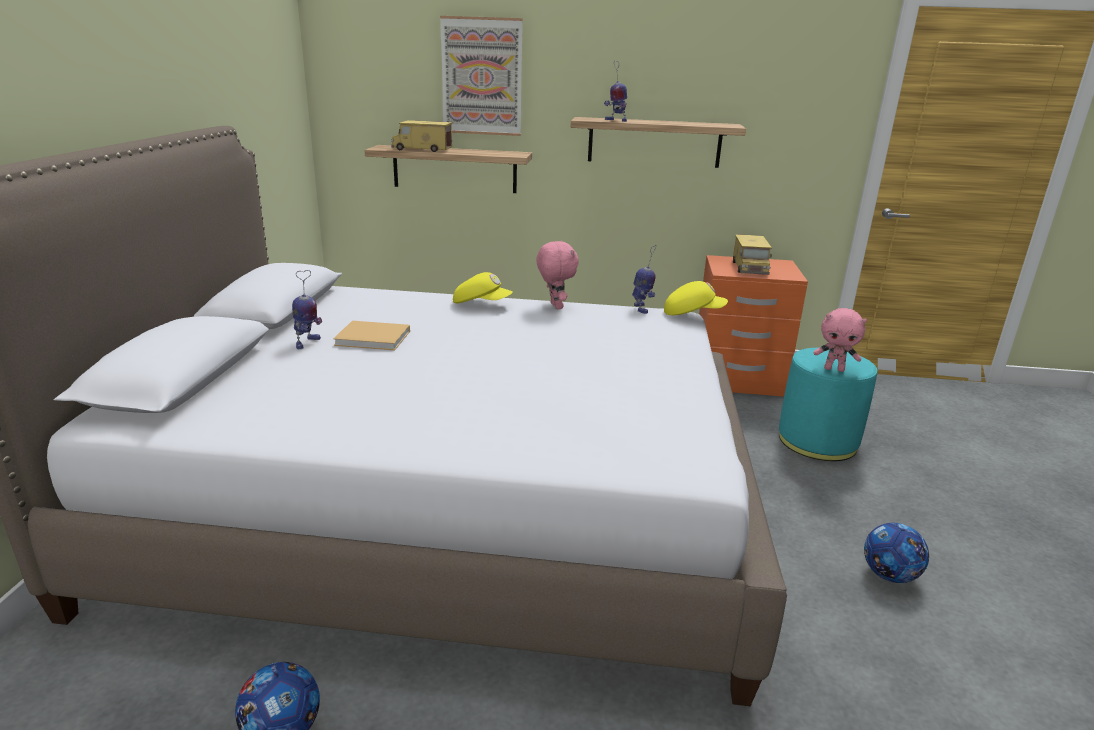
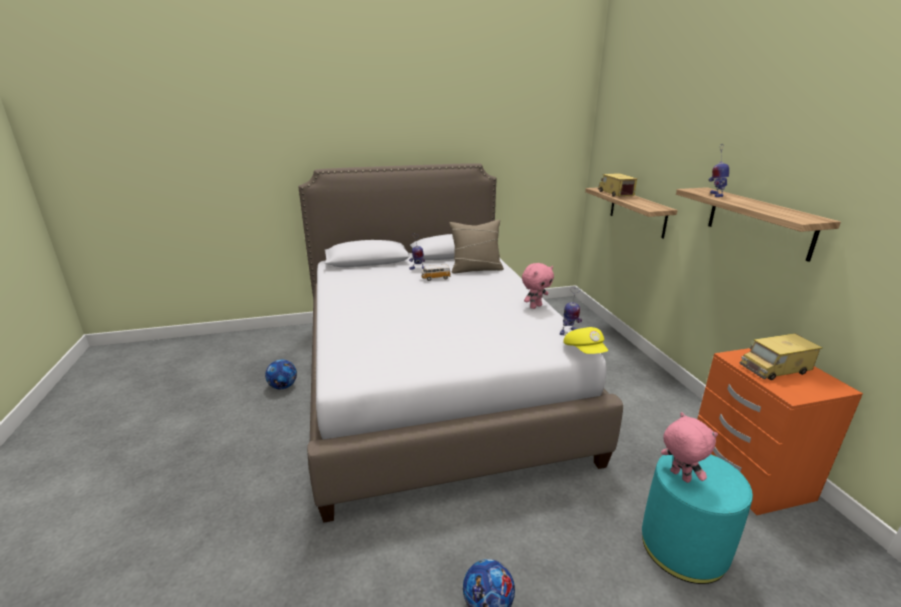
camera: 70 degrees right, 0 degrees up
beige book [333,321,410,350] -> toy car [421,265,451,281]
picture [440,16,523,136] -> none
yellow cap [453,272,513,304] -> none
pink plush toy [814,308,867,372] -> pink plush toy turned 150 degrees clockwise [661,412,718,483]
none -> beige pillow [449,220,504,273]

